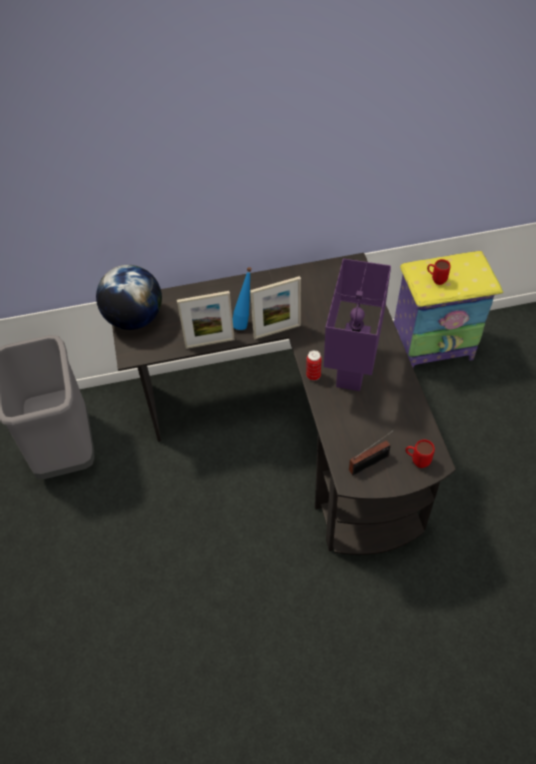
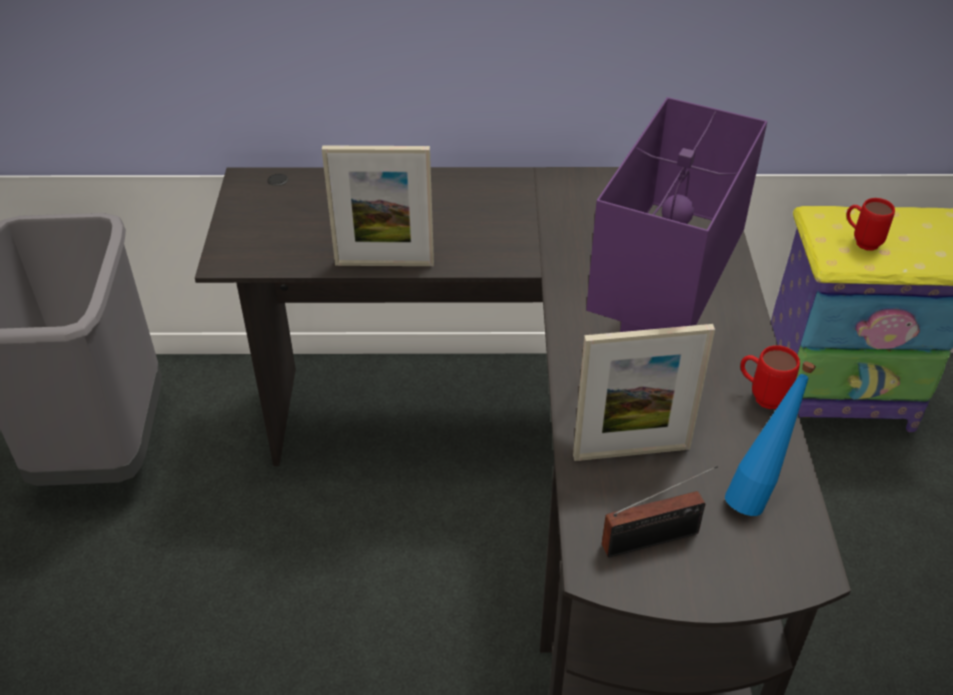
camera: 10 degrees right, 10 degrees down
globe [96,265,162,330] -> none
blue bottle [233,267,252,330] -> blue bottle moved to [725,361,816,516]
picture frame [250,276,301,339] -> picture frame moved to [573,324,715,461]
can [306,350,322,381] -> none
red mug [405,439,435,468] -> red mug moved to [740,345,800,409]

